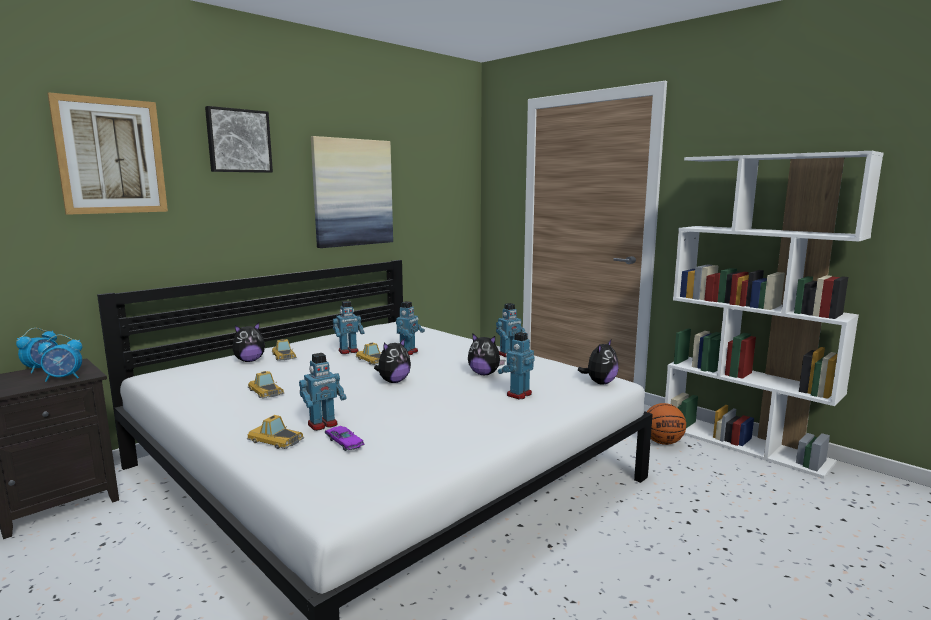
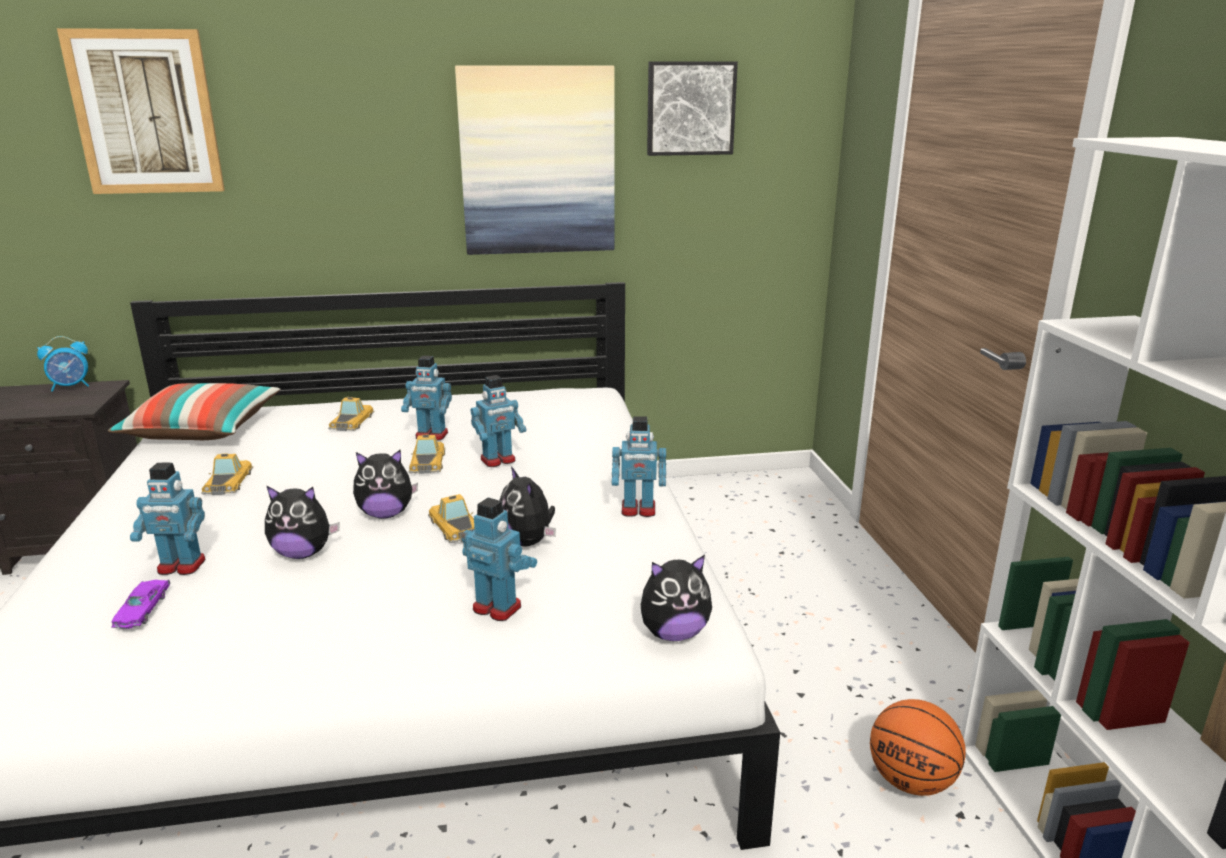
camera: 35 degrees right, 10 degrees up
alarm clock [38,334,82,382] -> none
picture [205,106,273,173] -> picture moved to [647,61,738,156]
plush toy [233,323,265,362] -> plush toy moved to [265,486,340,559]
toy car [247,415,304,449] -> toy car moved to [428,494,474,543]
toy robot [498,332,534,400] -> toy robot turned 45 degrees clockwise [462,498,537,621]
none -> pillow [108,383,280,440]

